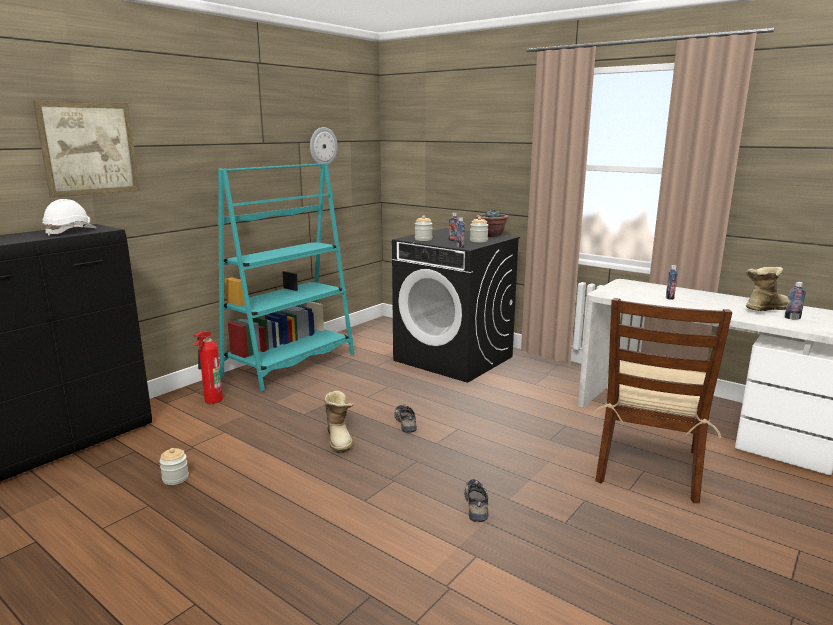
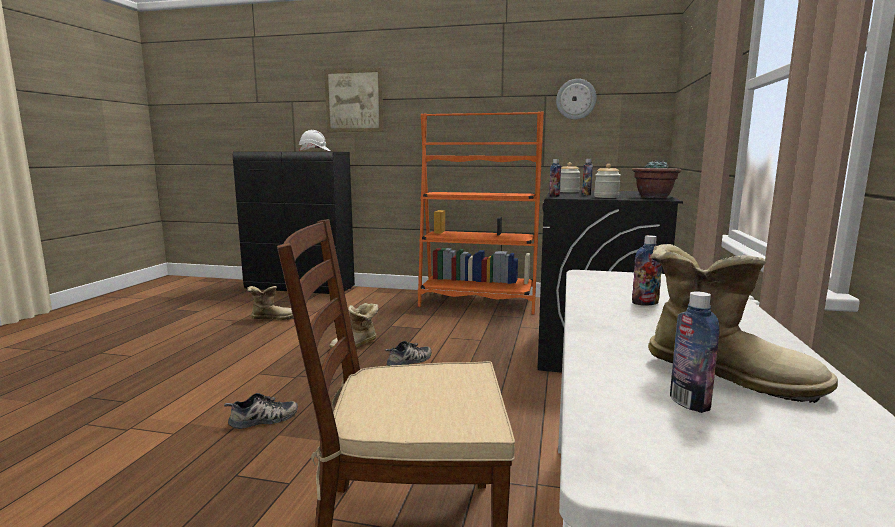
camera: 65 degrees right, 5 degrees down
jar [159,448,189,485] -> boot [247,286,293,320]
fire extinguisher [194,331,223,404] -> none
turquoise bookcase [218,163,354,391] -> orange bookcase [418,111,544,314]

